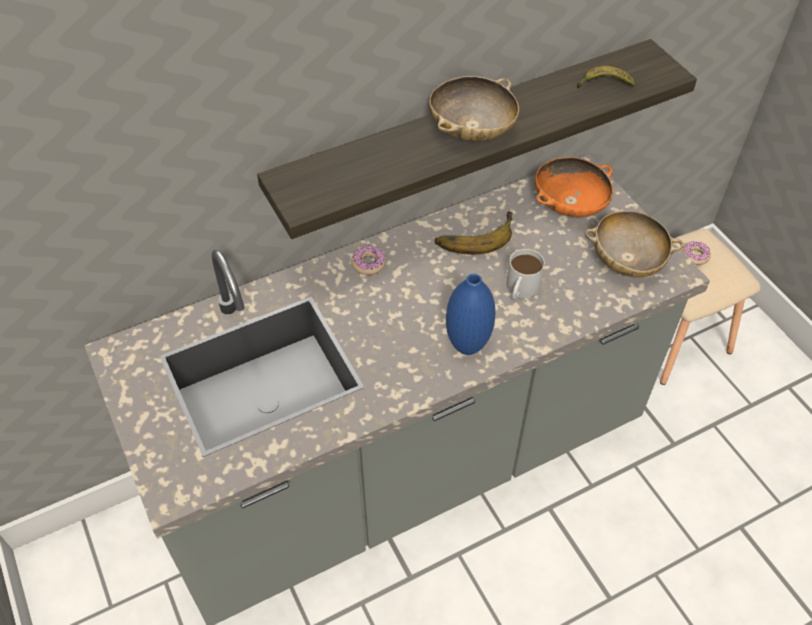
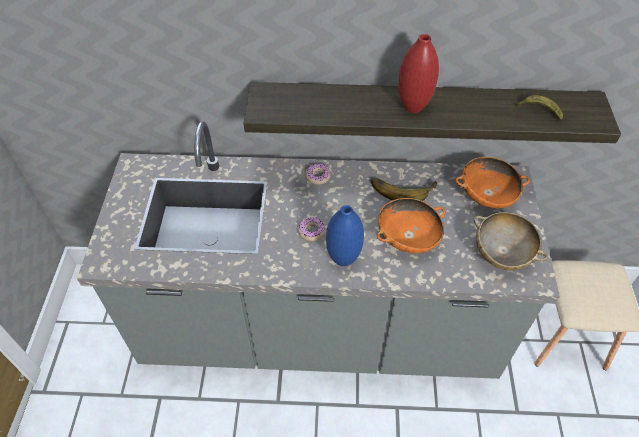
camera: 30 degrees right, 0 degrees up
beige bowl [429,76,519,141] -> red vase [398,34,439,113]
white mug [506,249,545,301] -> orange bowl [377,198,445,253]
donut [682,241,711,265] -> donut moved to [298,217,326,242]

